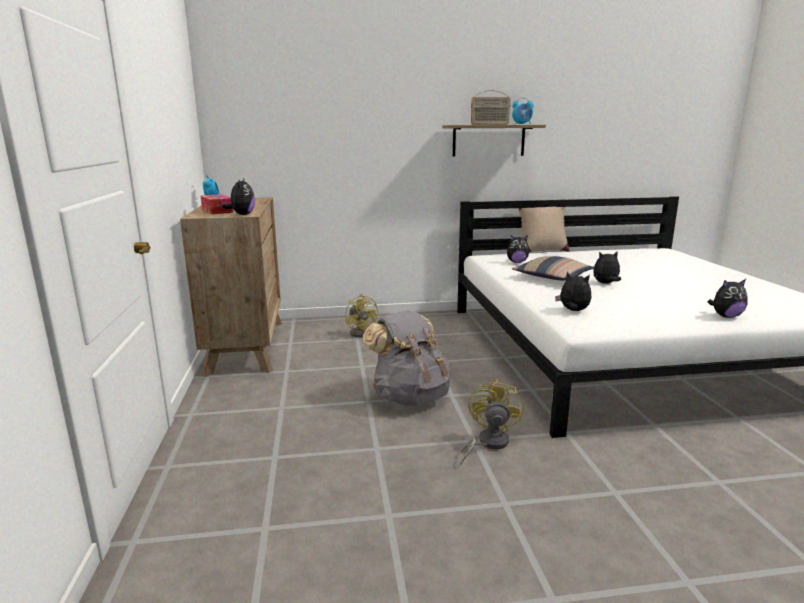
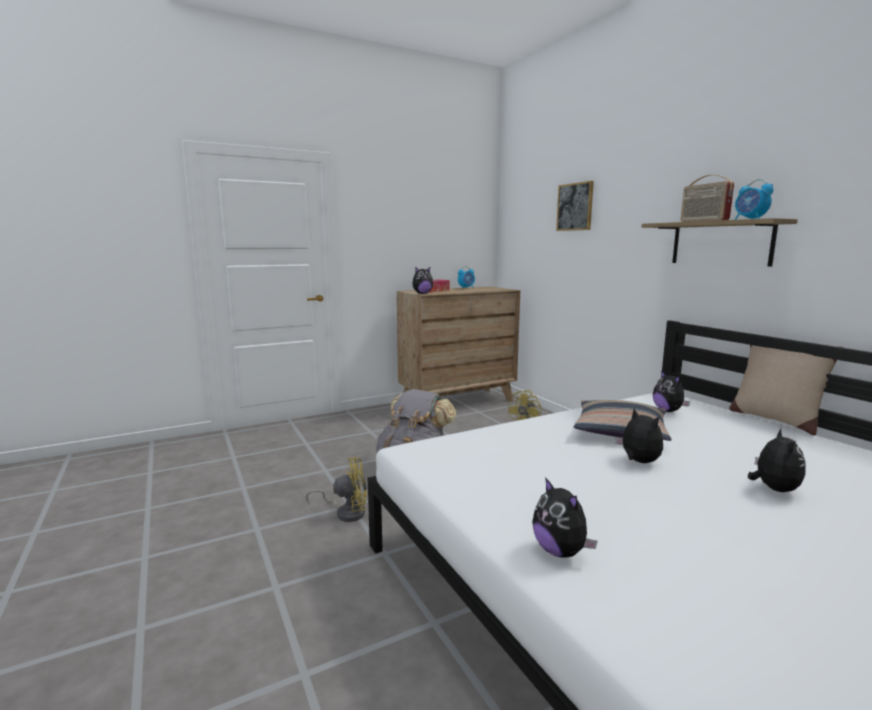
camera: 70 degrees right, 5 degrees down
plush toy [555,272,591,311] -> plush toy moved to [748,429,806,492]
none -> picture [556,181,594,231]

